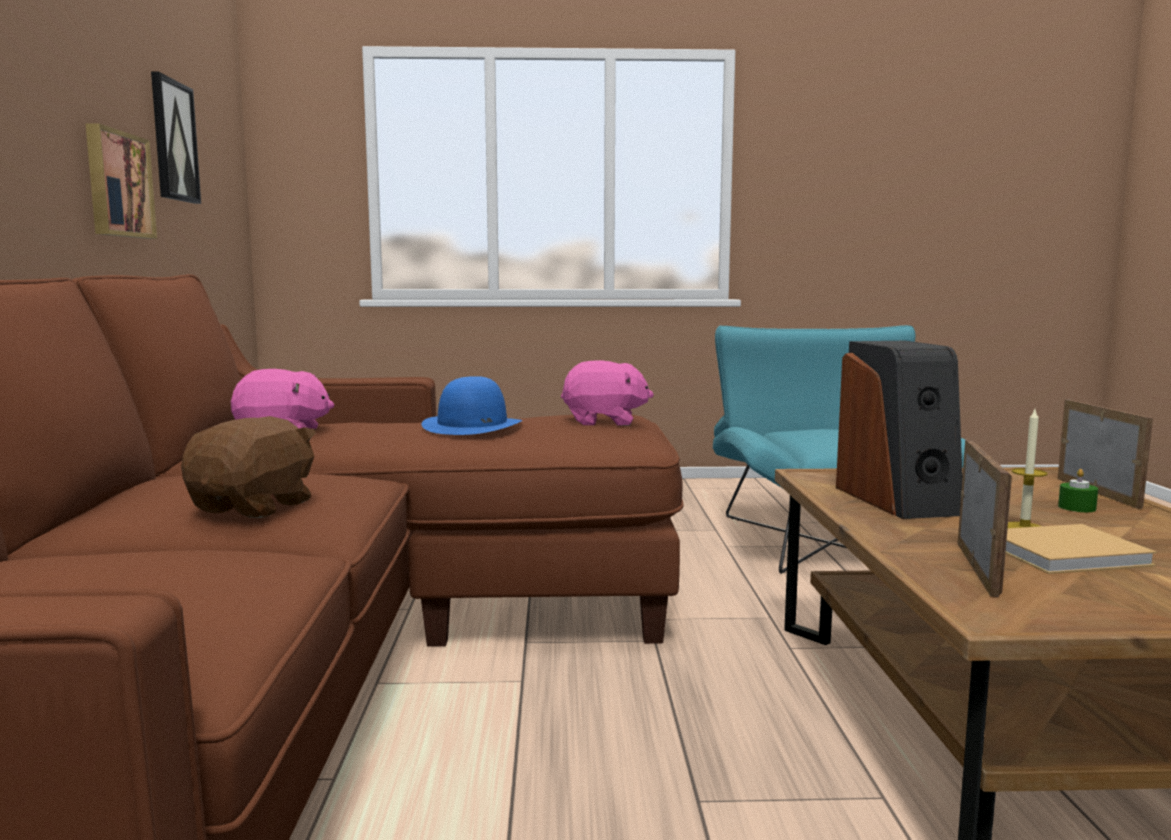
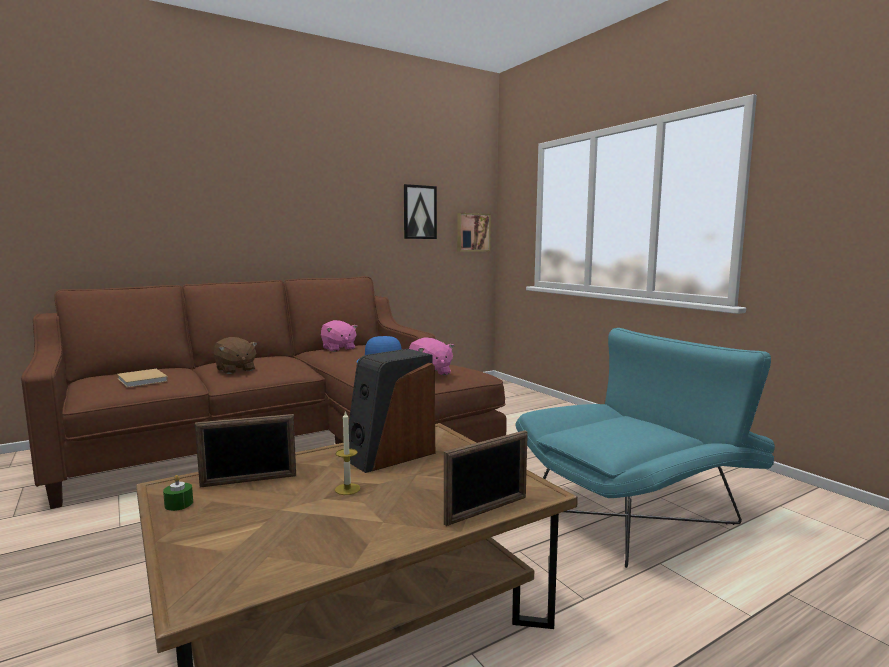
camera: 60 degrees right, 0 degrees up
picture [85,123,157,239] -> picture moved to [457,213,491,252]
brown plush toy [181,416,316,518] -> brown plush toy turned 60 degrees clockwise [214,337,258,374]
beige book [1005,524,1157,574] -> beige book moved to [117,369,168,388]
green candle [1058,469,1098,512] -> green candle moved to [163,475,193,511]

